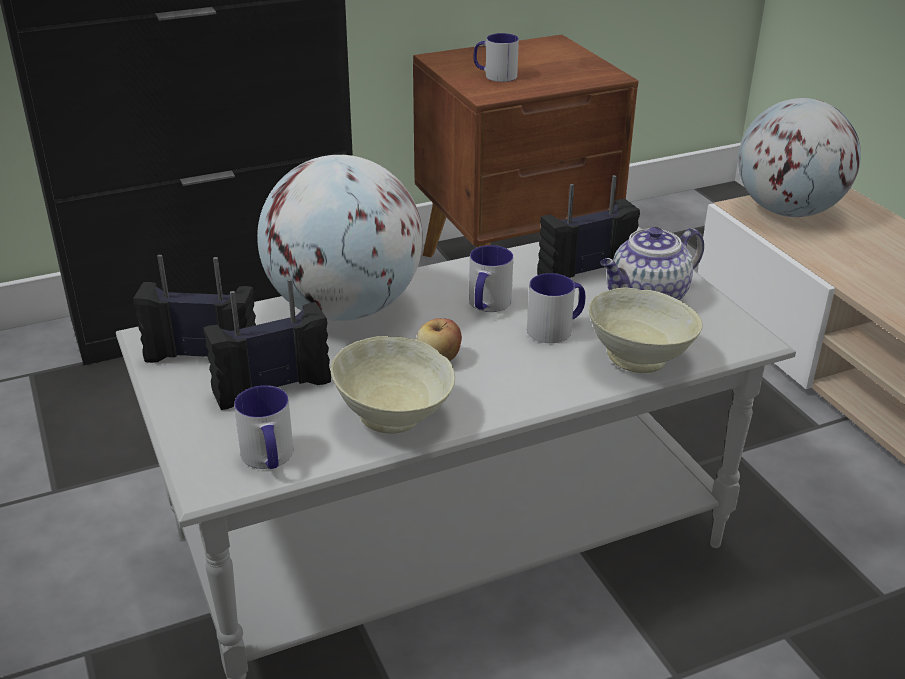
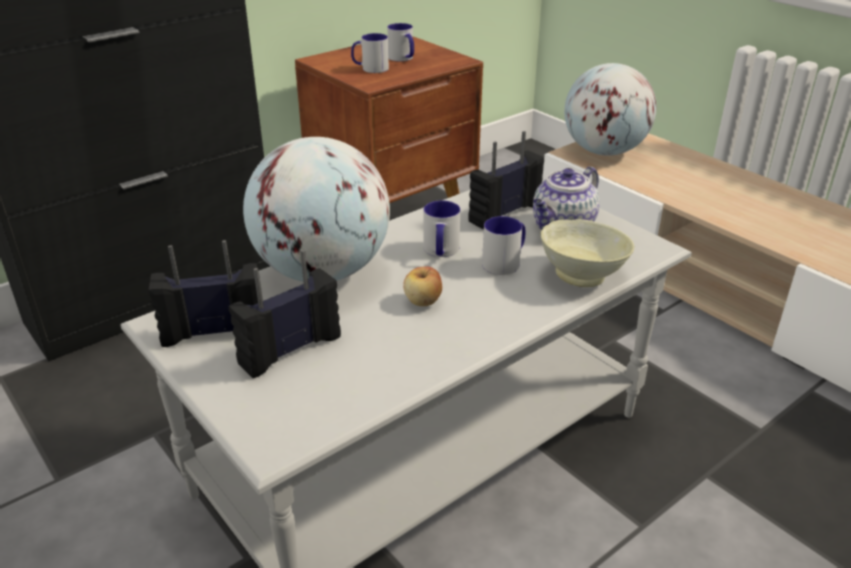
camera: 15 degrees left, 0 degrees up
mug [234,385,293,469] -> mug moved to [387,23,414,61]
beige bowl [331,336,455,434] -> none

